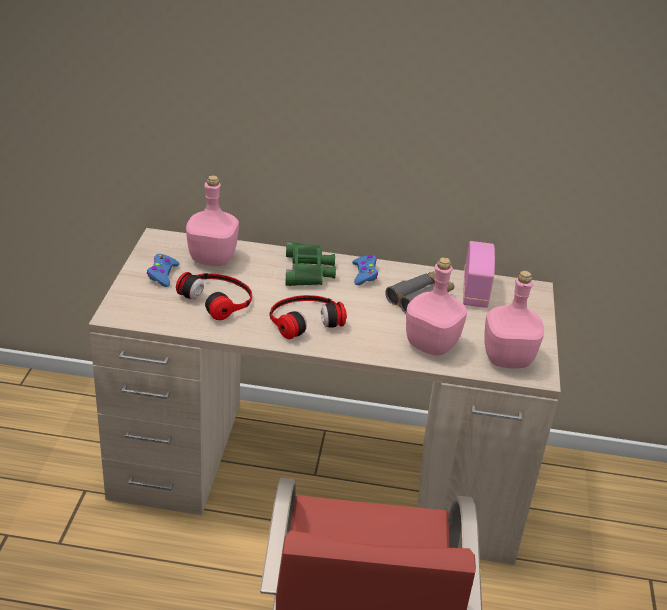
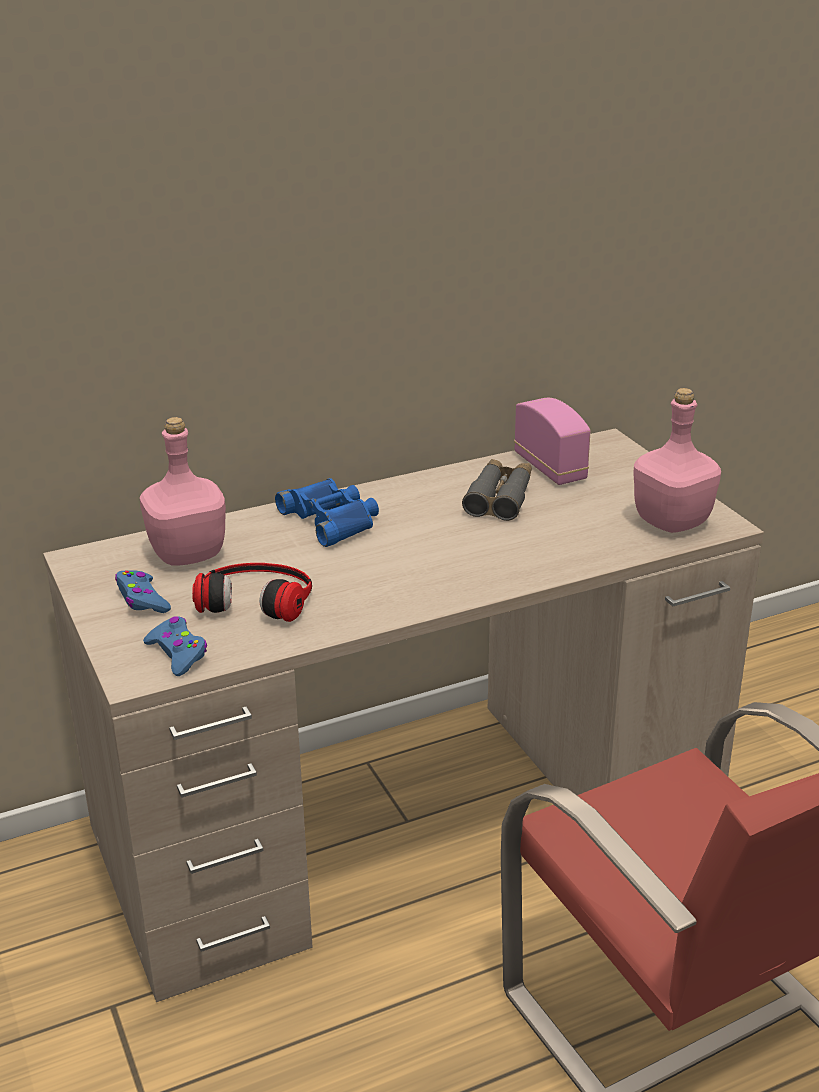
camera: 30 degrees left, 5 degrees down
headphones [270,295,347,339] -> none
green binoculars [285,242,336,286] -> blue binoculars [275,478,379,547]
blue game controller [352,255,378,285] -> blue game controller moved to [143,616,207,676]
pink bottle [406,257,467,356] -> none

